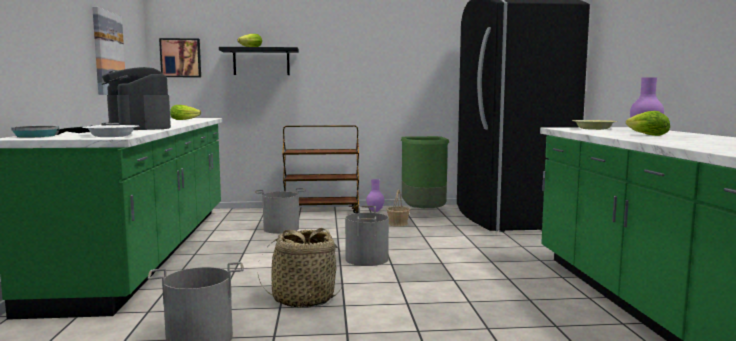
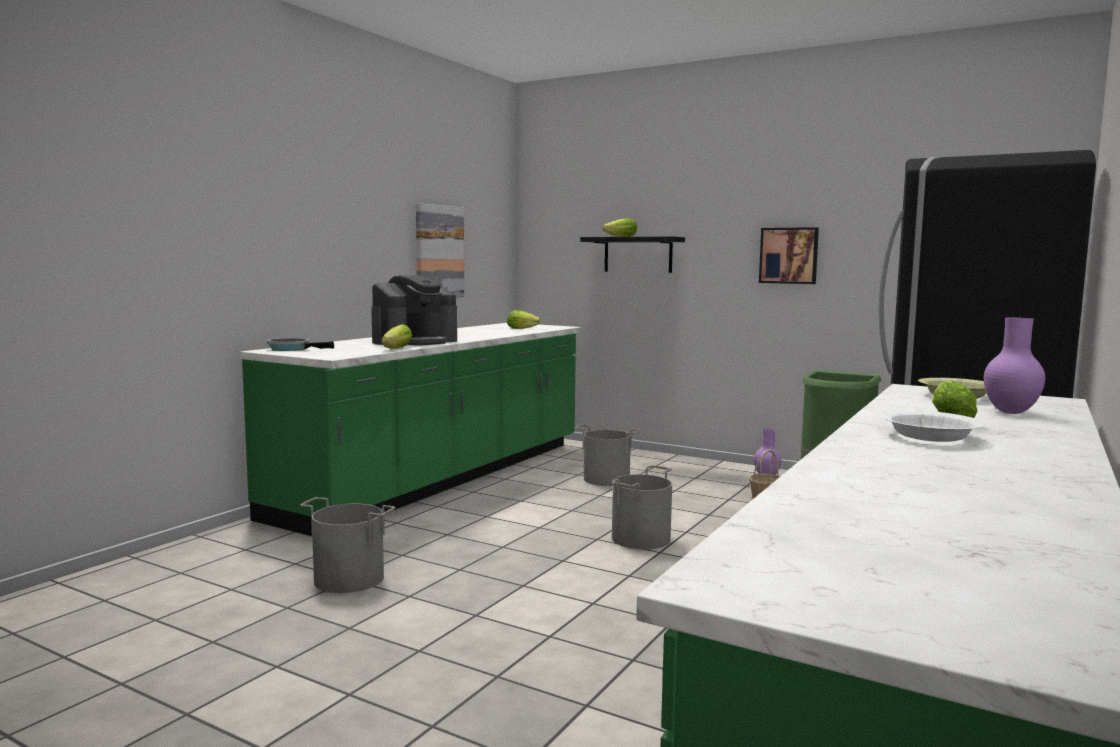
camera: 35 degrees right, 0 degrees up
white bowl [82,125,139,137] -> white bowl moved to [881,410,985,442]
coffee machine [101,67,171,130] -> coffee machine turned 135 degrees counterclockwise [371,275,457,346]
picture [159,38,201,77] -> picture moved to [759,227,819,284]
basket [258,228,343,308] -> none
brown cart [282,125,359,213] -> none
none -> lettuce [382,324,412,349]

